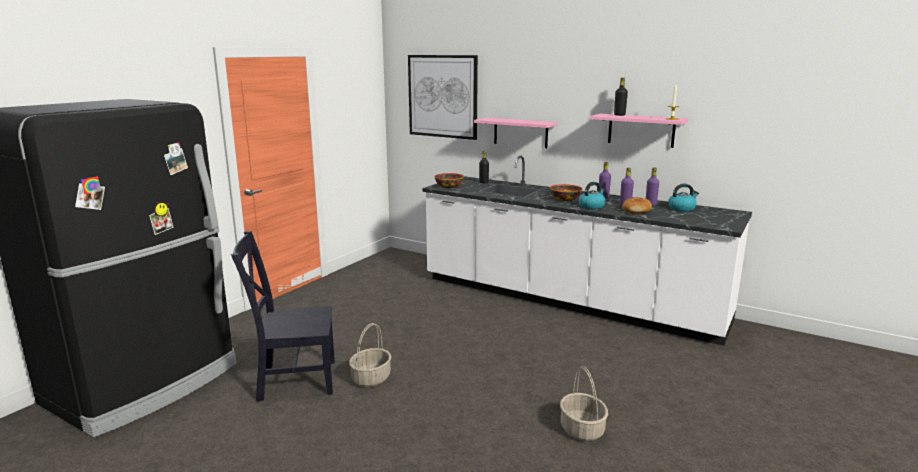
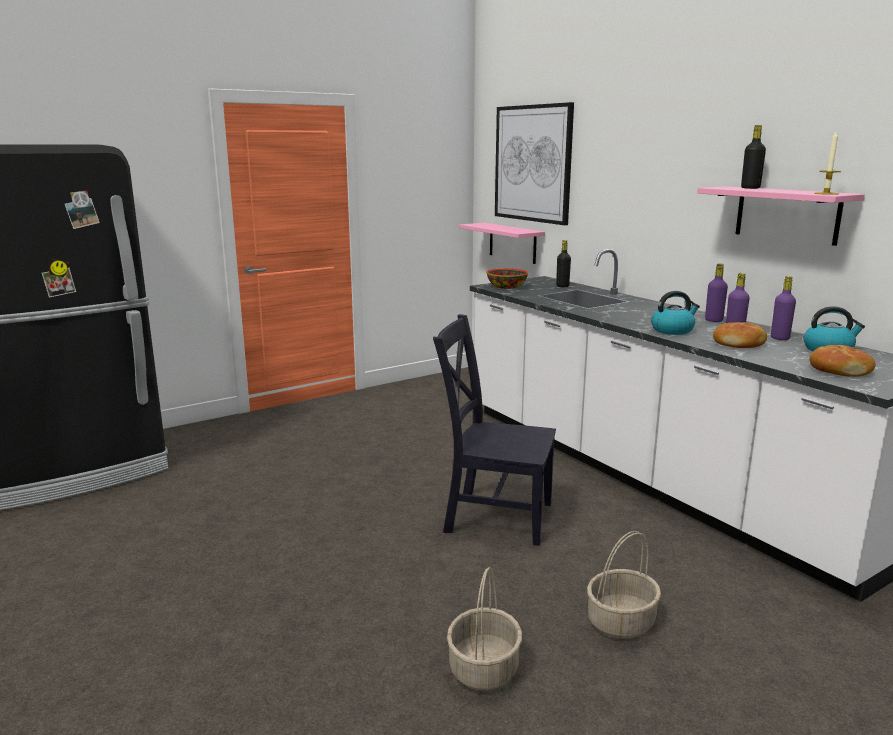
camera: 25 degrees right, 0 degrees up
black chair [231,231,335,402] -> black chair moved to [433,314,556,546]
basket [349,323,391,387] -> basket moved to [587,531,661,639]
pink shelf [474,118,558,148] -> pink shelf moved to [459,223,545,264]
bowl [550,184,582,201] -> none
none -> bread [810,345,876,377]

